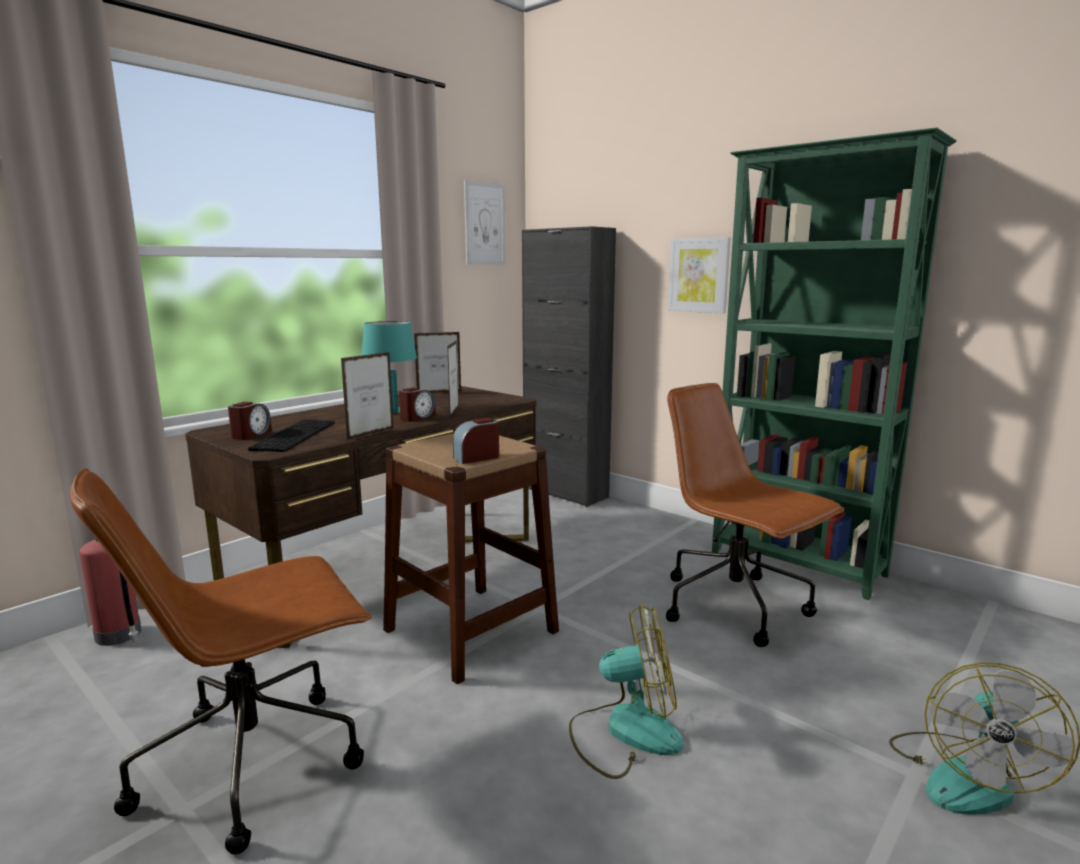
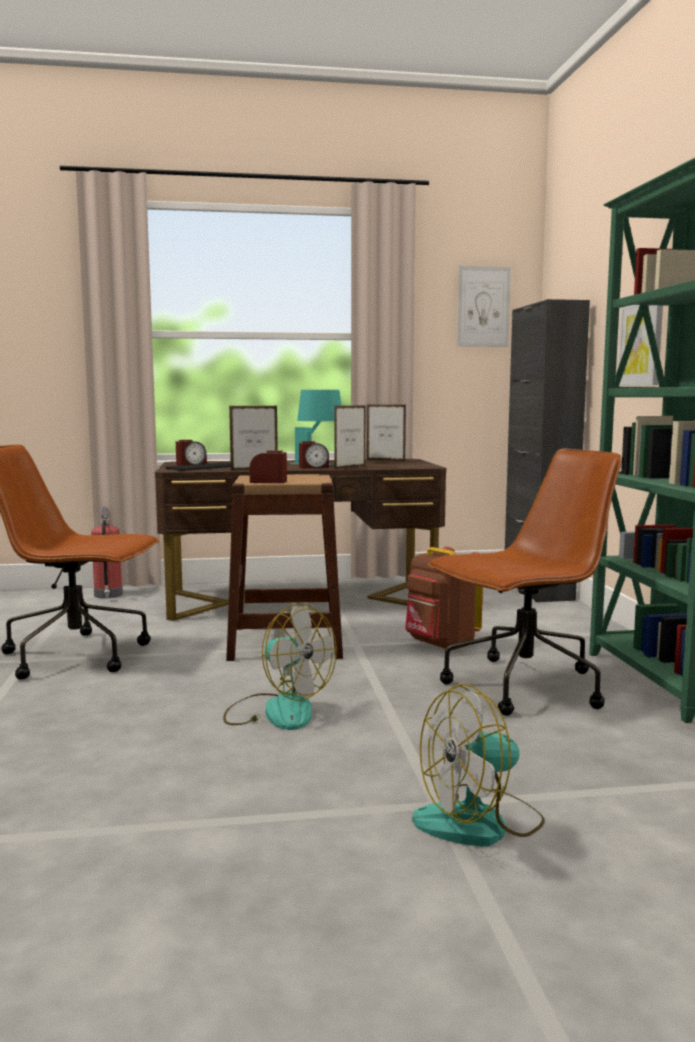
camera: 40 degrees right, 5 degrees down
brown office chair [666,383,844,647] -> brown office chair turned 60 degrees clockwise [428,449,621,716]
none -> brown backpack [405,547,483,651]

